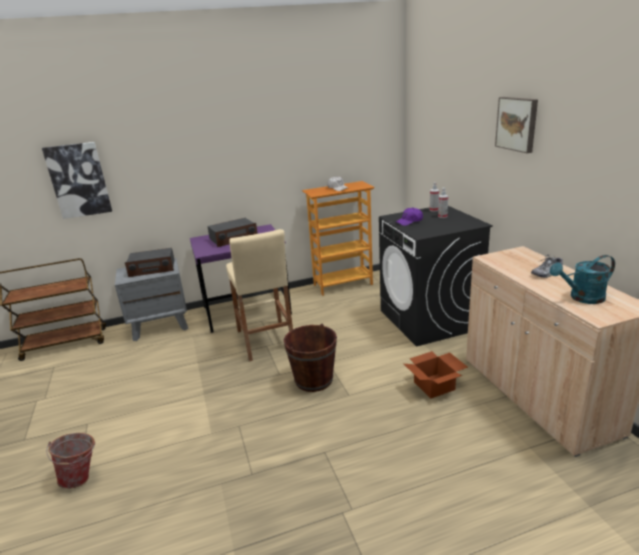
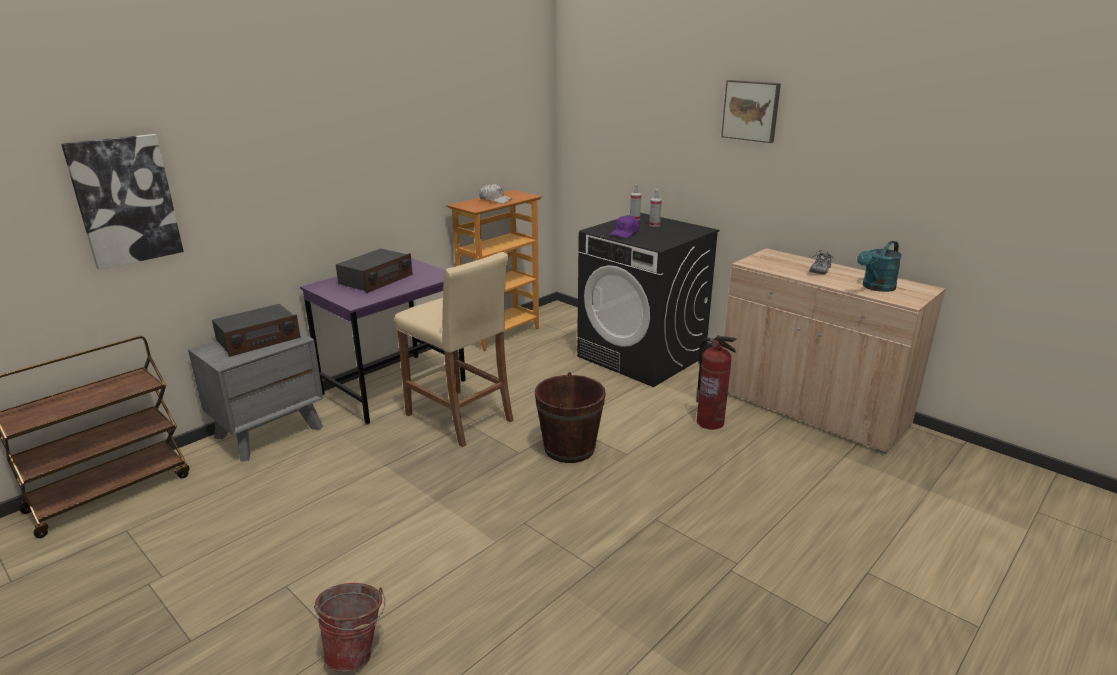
camera: 30 degrees left, 0 degrees up
cardboard box [404,351,468,399] -> fire extinguisher [696,335,736,430]

